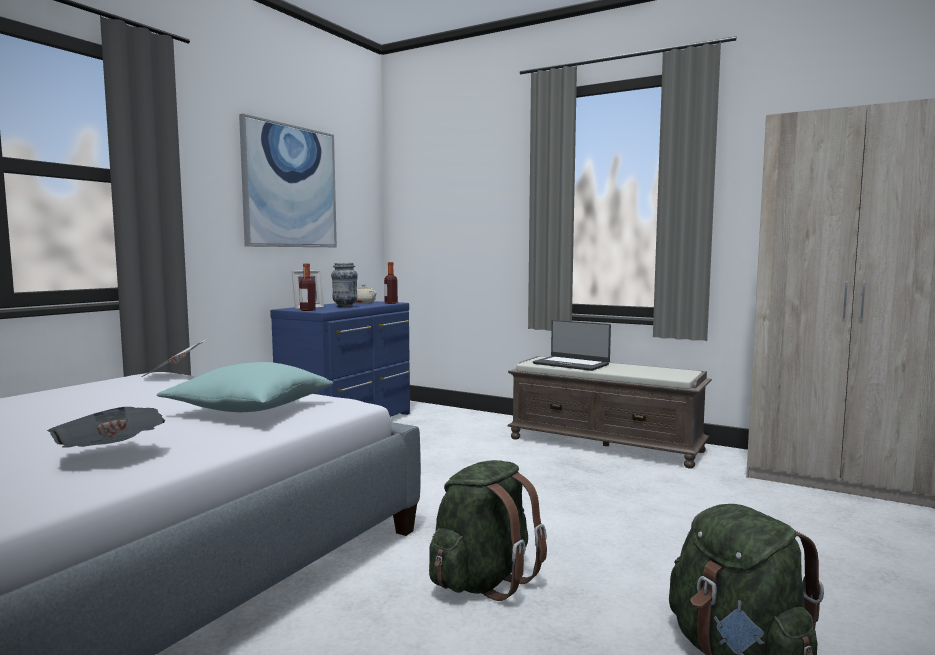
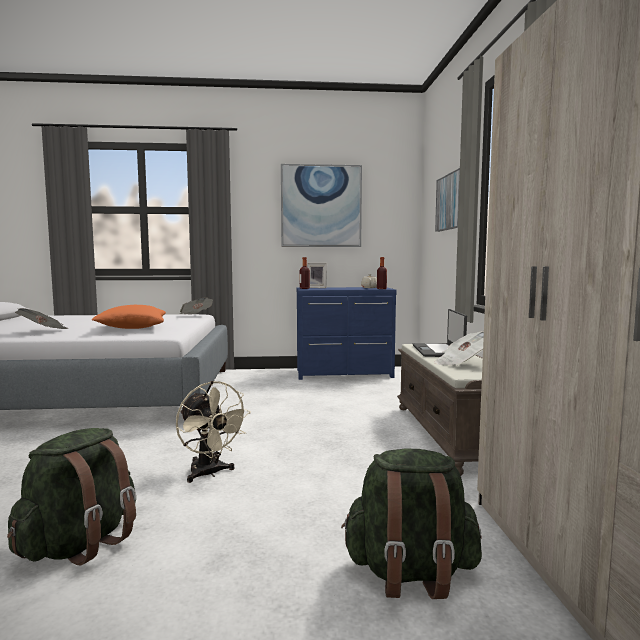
camera: 55 degrees right, 0 degrees up
turquoise pillow [157,362,333,412] -> orange pillow [92,305,166,329]
vase [331,263,358,308] -> none
green backpack [429,460,547,601] -> green backpack moved to [341,448,482,599]
none -> beige fan [176,381,251,483]
none -> newspaper [434,331,484,366]
none -> picture [435,168,460,232]

